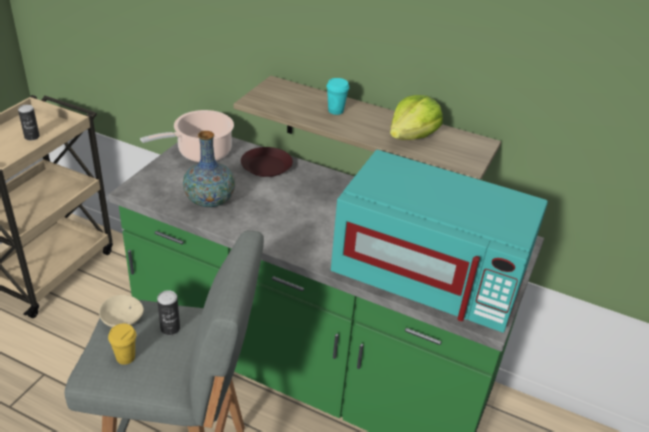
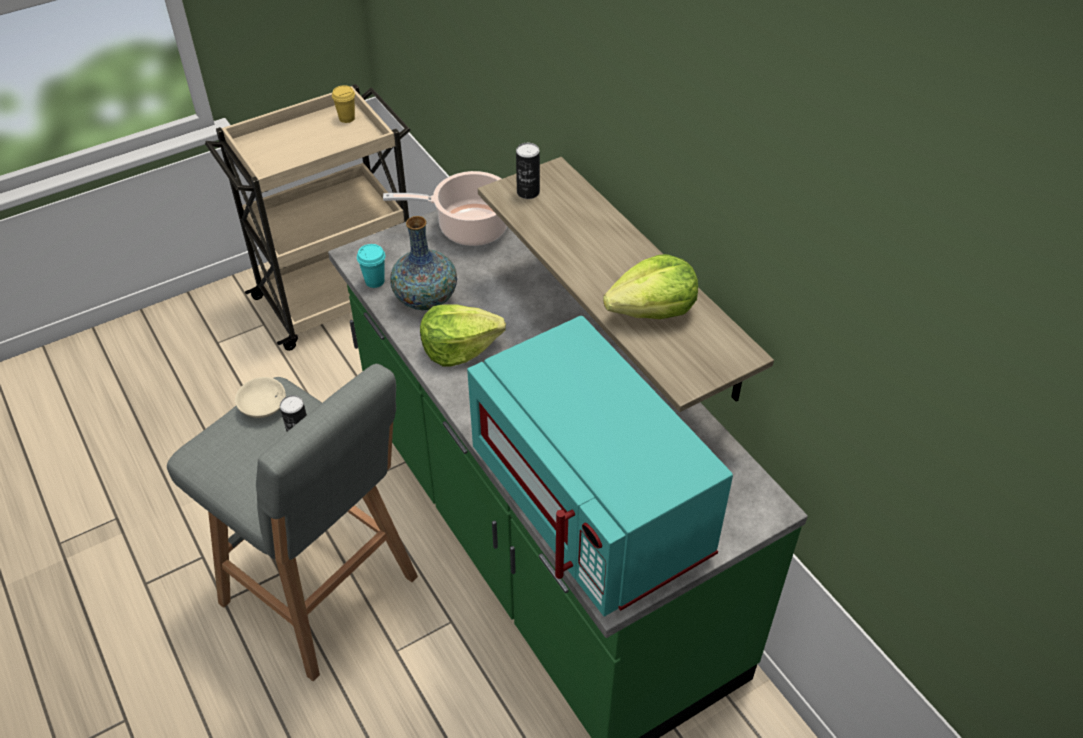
camera: 35 degrees right, 10 degrees up
can [18,105,40,140] -> can moved to [516,143,540,199]
yellow cup [108,323,136,365] -> yellow cup moved to [332,85,355,123]
brown plate [241,147,293,177] -> none
turquoise cup [326,78,349,115] -> turquoise cup moved to [357,244,385,288]
none -> lettuce [420,304,506,367]

